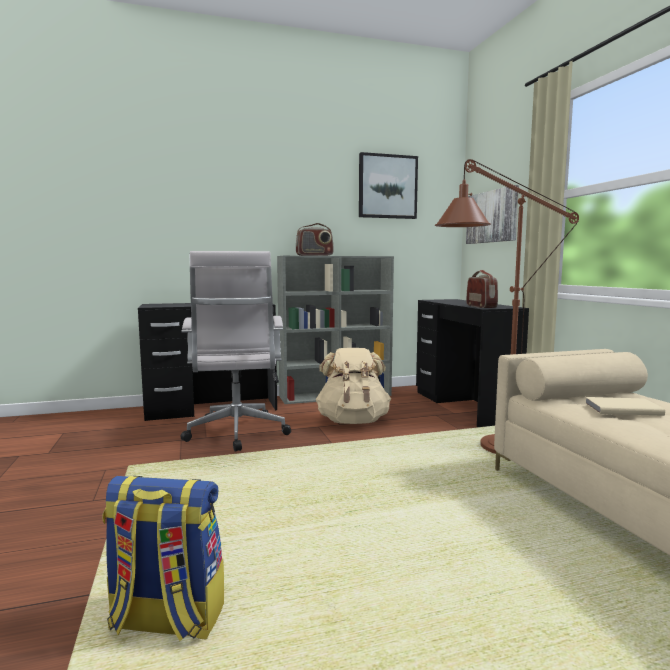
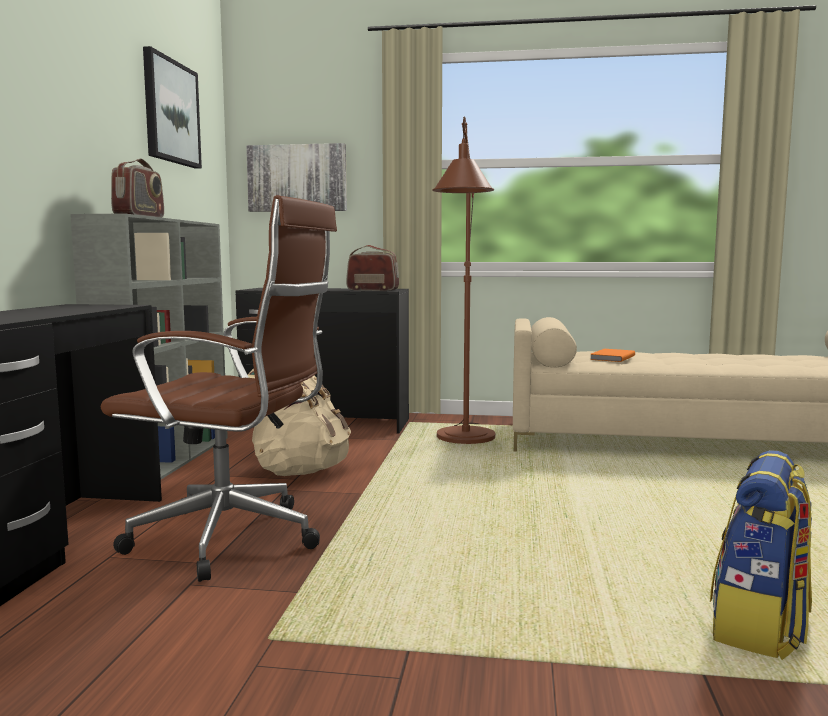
camera: 65 degrees left, 0 degrees up
white office chair [181,251,291,452] -> brown office chair [101,195,337,582]
beige book [585,397,665,416] -> orange book [590,349,635,362]

